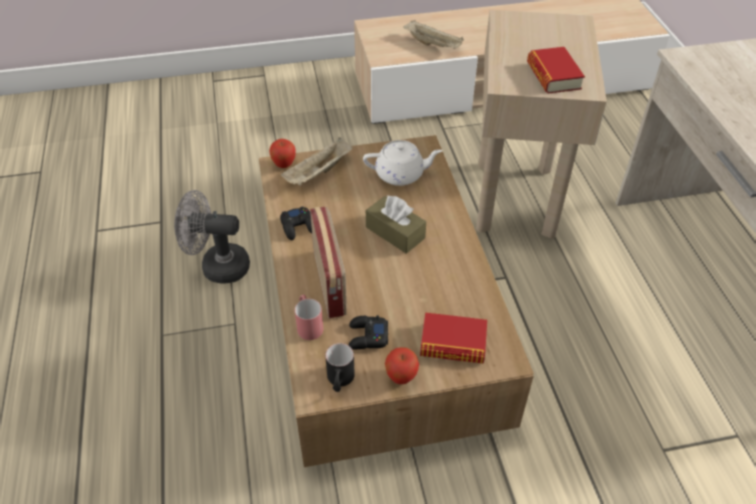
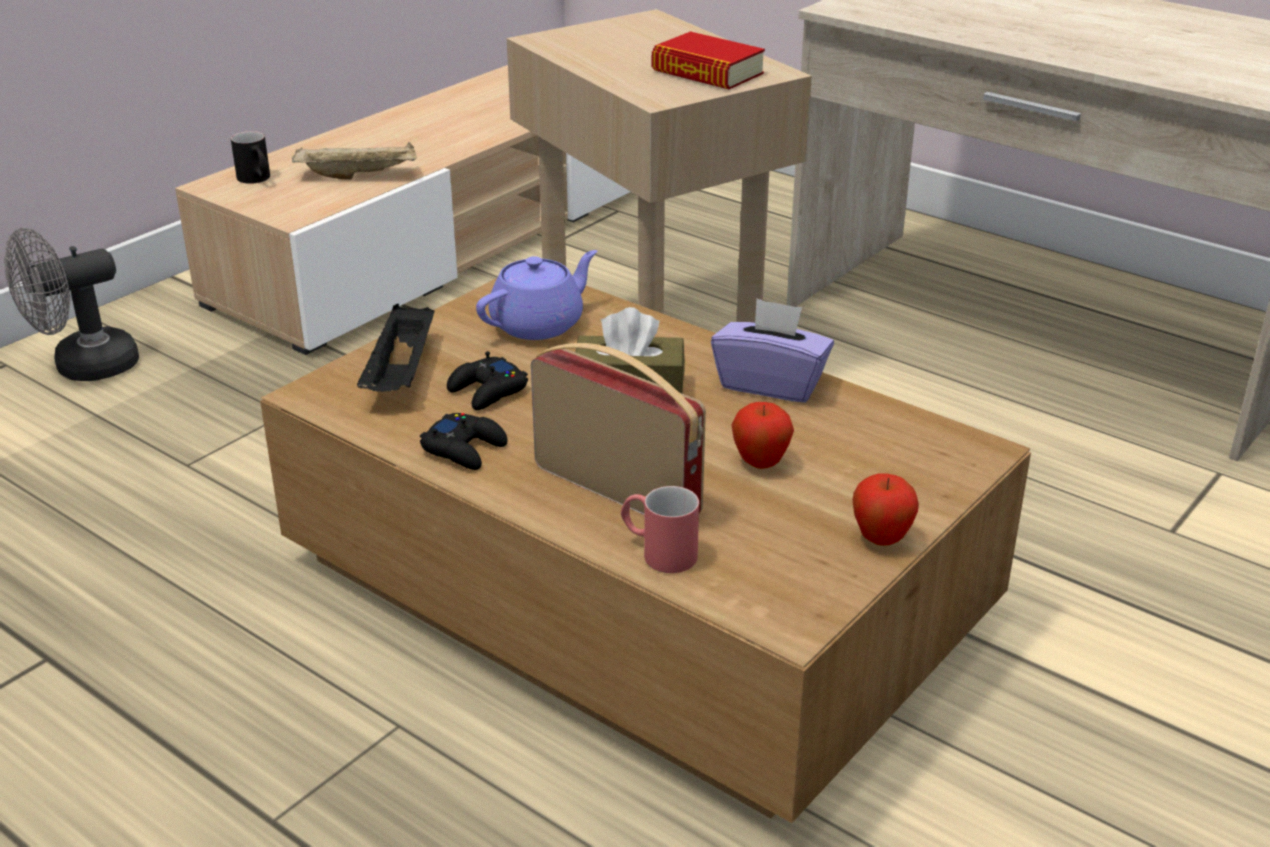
camera: 40 degrees left, 15 degrees down
grey fan [174,190,250,283] -> grey fan moved to [4,228,139,381]
apple [269,139,296,168] -> apple moved to [732,402,794,469]
beige tray [281,137,352,186] -> black tray [357,304,434,392]
black mug [325,343,355,392] -> black mug moved to [231,131,270,184]
black game controller [348,315,388,350] -> black game controller moved to [447,351,528,410]
white teapot [363,140,442,186] -> purple teapot [476,250,597,340]
book [420,312,487,364] -> none
none -> purple tissue box [711,298,834,403]

